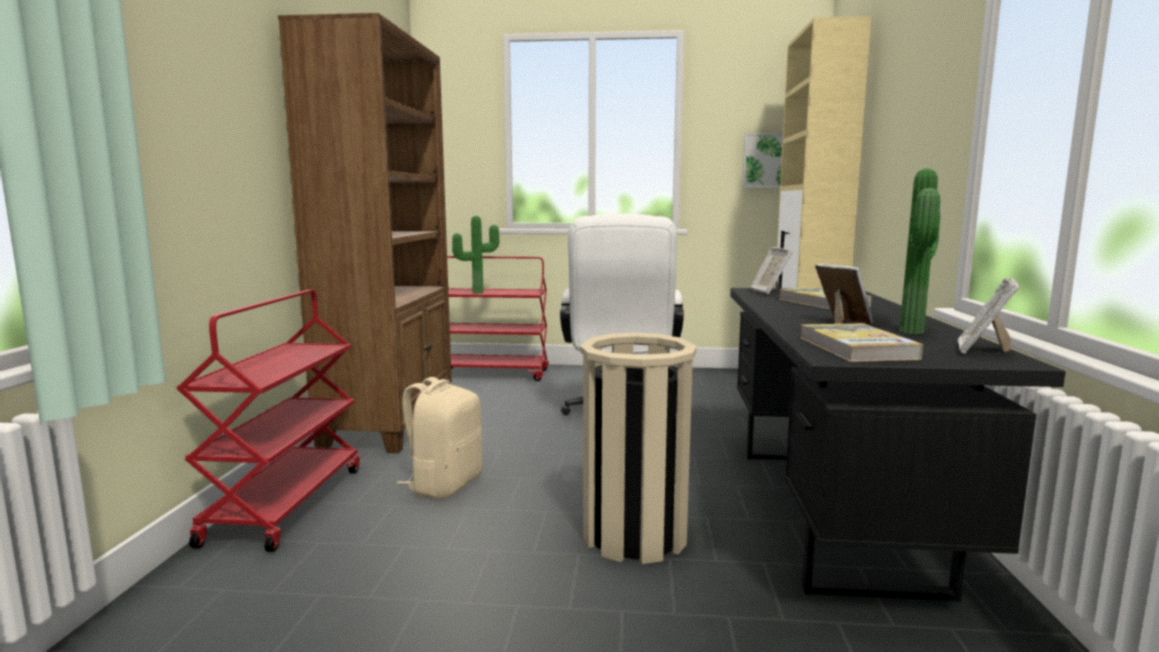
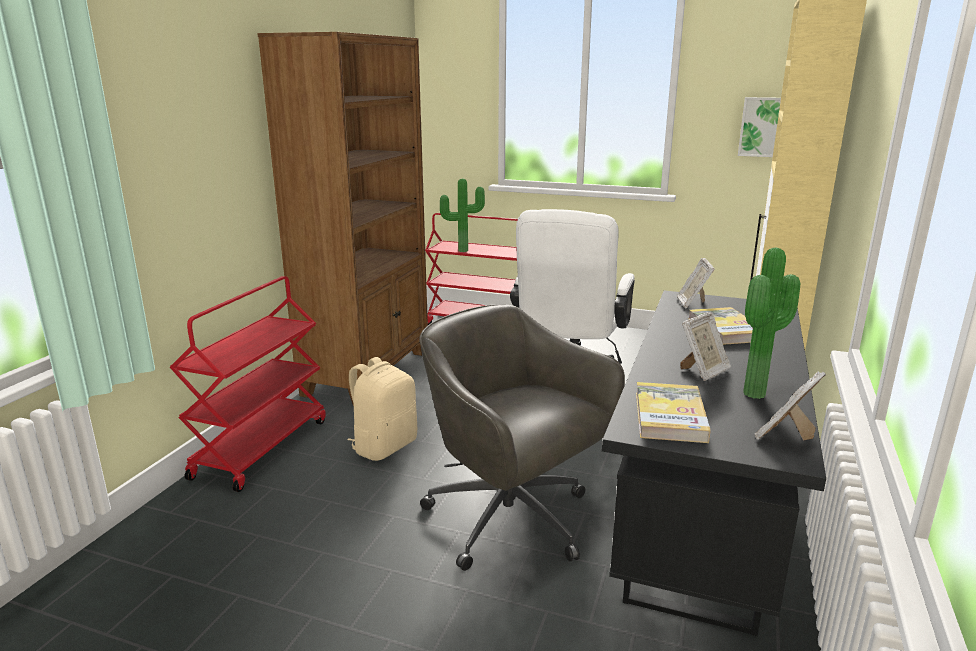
camera: 15 degrees right, 10 degrees up
beige trash can [580,333,697,564] -> grey office chair [419,304,625,571]
picture frame [815,264,873,325] -> picture frame turned 60 degrees clockwise [680,312,731,381]

